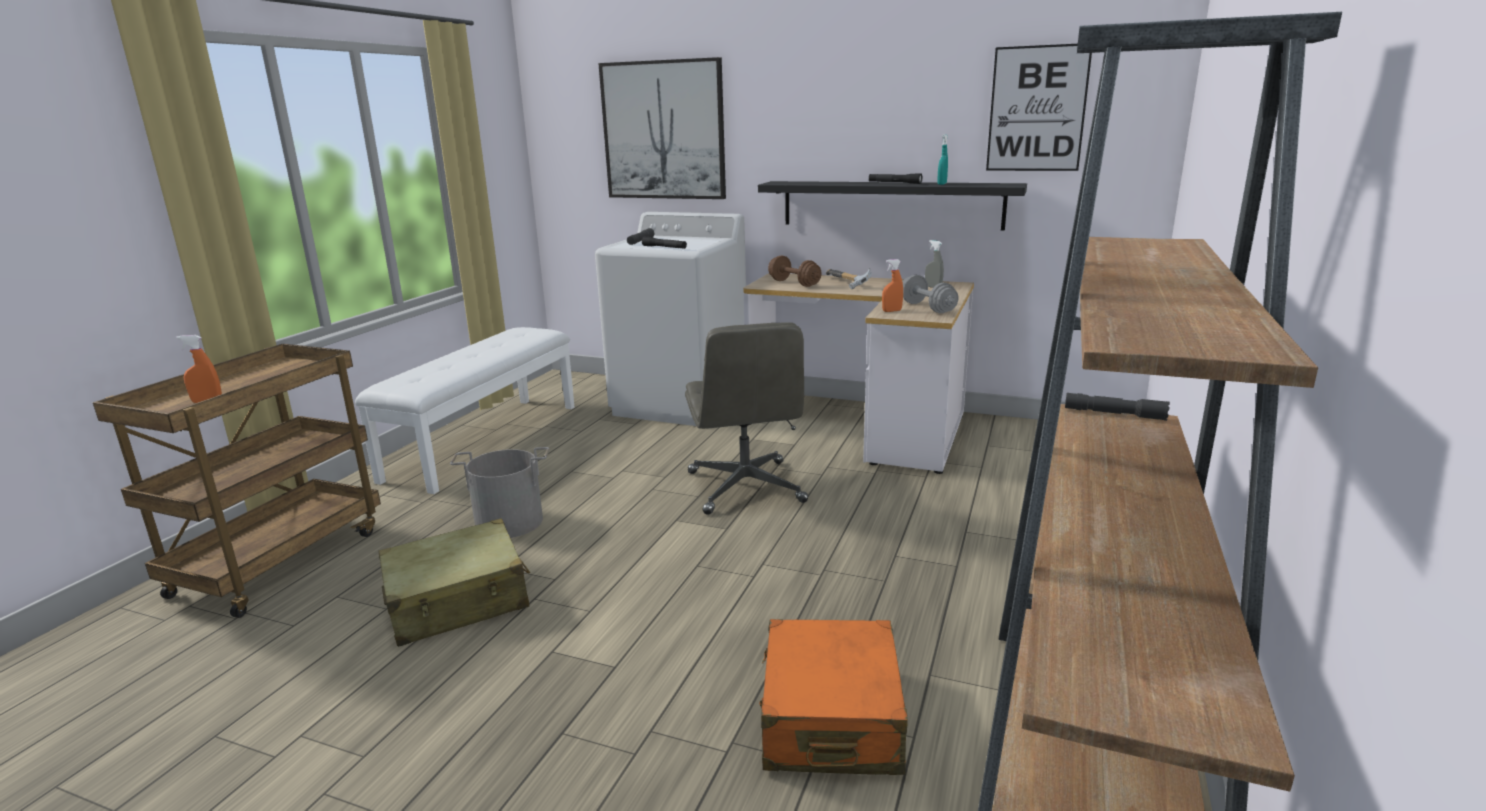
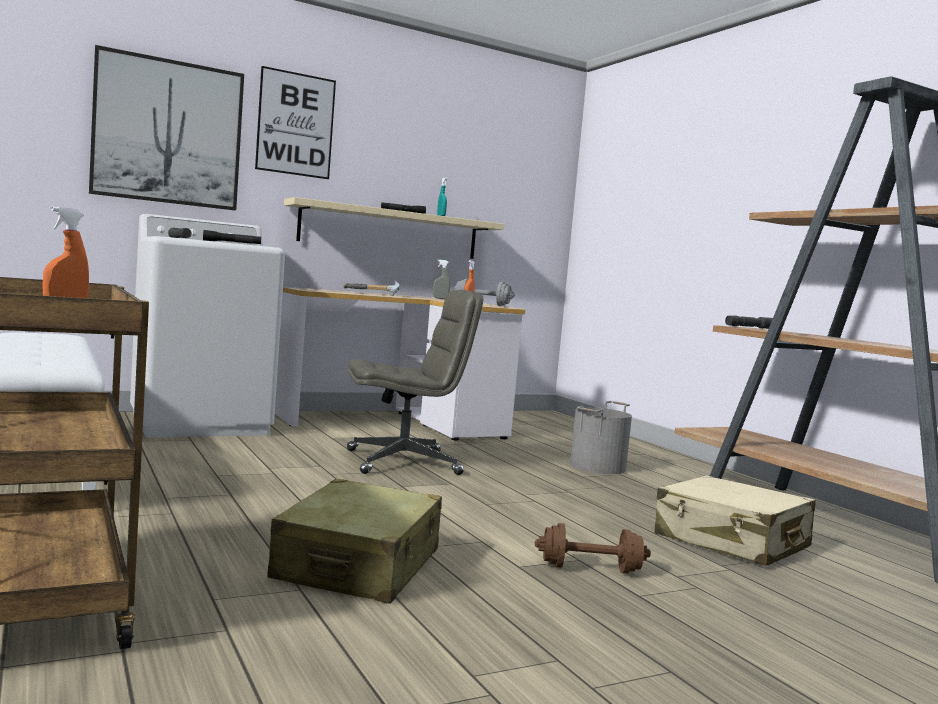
camera: 50 degrees left, 15 degrees down
grey bucket [450,447,549,538] -> grey bucket moved to [570,401,632,474]
grey office chair [685,322,808,515] -> grey office chair turned 45 degrees counterclockwise [347,290,484,475]
black shelf [758,181,1027,230] -> beige shelf [284,197,504,259]
orange suitcase [759,619,908,775] -> beige suitcase [655,475,815,566]
brown dumbbell [768,256,821,287] -> brown dumbbell moved to [535,523,651,574]
picture [986,44,1092,171] -> picture moved to [255,66,336,179]

